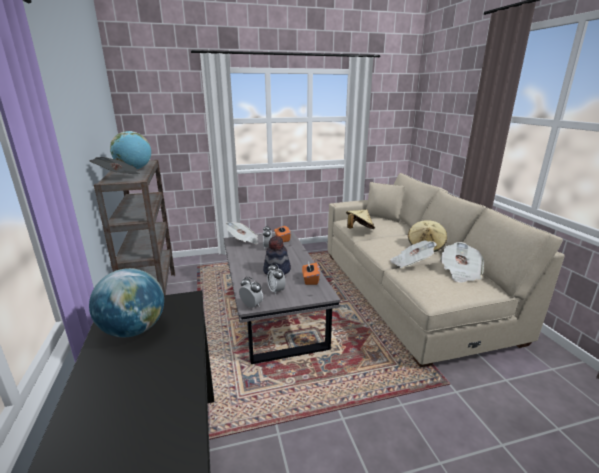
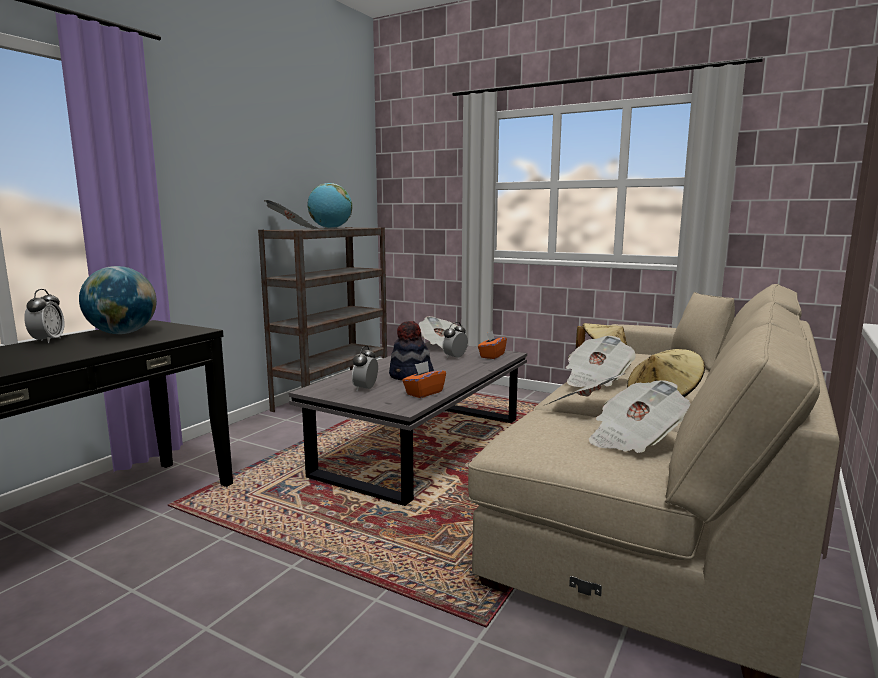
camera: 45 degrees right, 10 degrees down
alarm clock [239,277,263,308] -> alarm clock moved to [24,289,64,343]
none -> newspaper [566,336,636,387]

